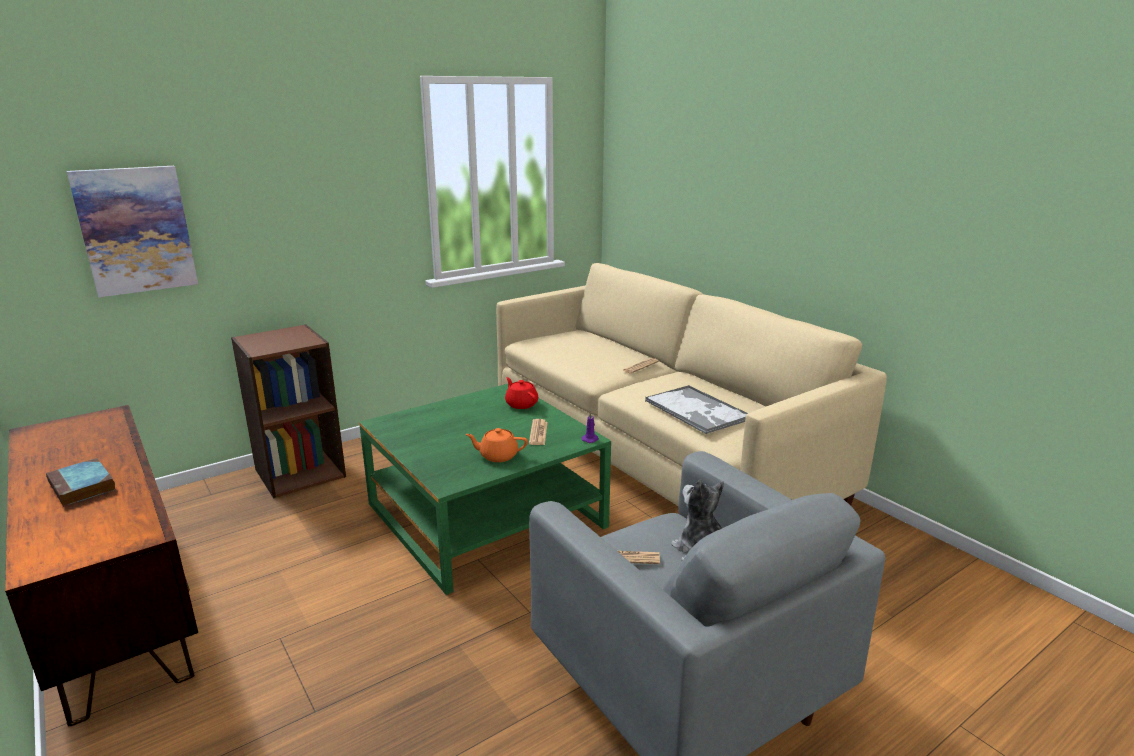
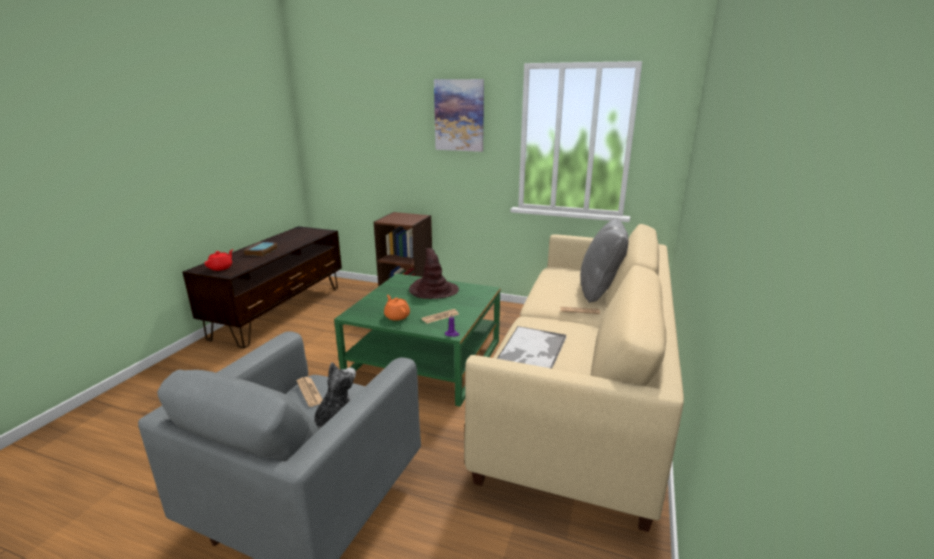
camera: 55 degrees right, 0 degrees up
picture [67,166,198,298] -> picture moved to [434,79,484,152]
red teapot [505,377,538,409] -> red teapot moved to [205,249,233,271]
none -> brown hat [409,248,459,299]
none -> grey pillow [580,218,628,303]

